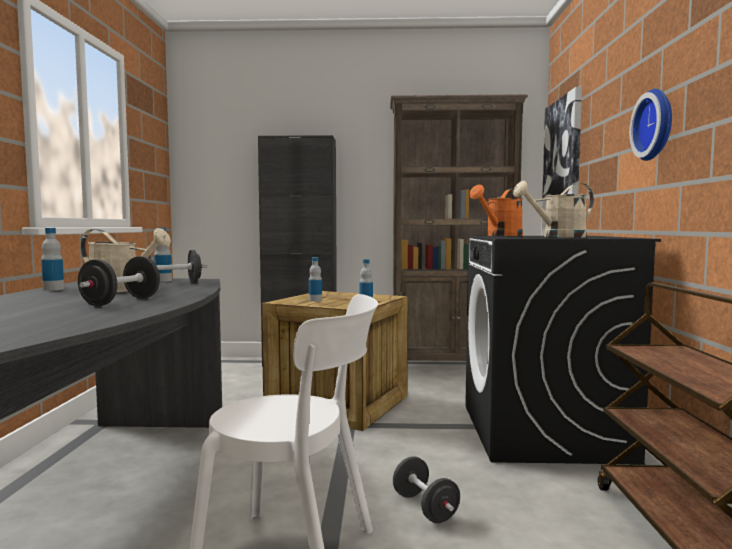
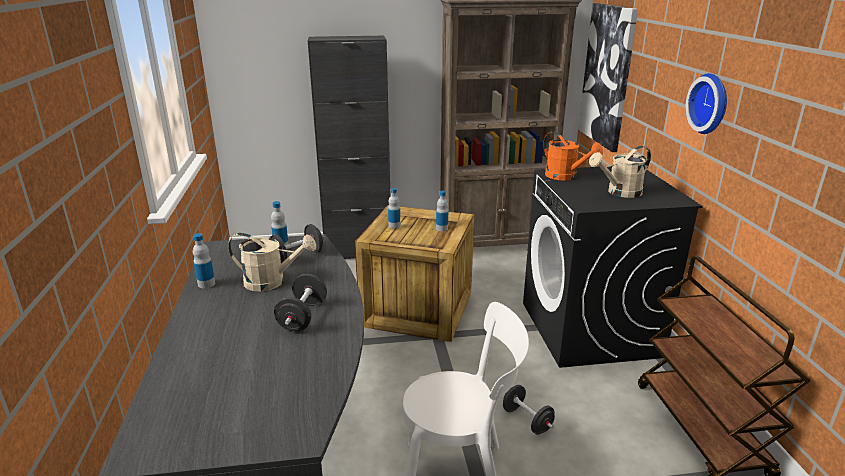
camera: 10 degrees left, 20 degrees up
orange watering can [470,185,523,236] -> orange watering can turned 75 degrees counterclockwise [543,132,603,181]

